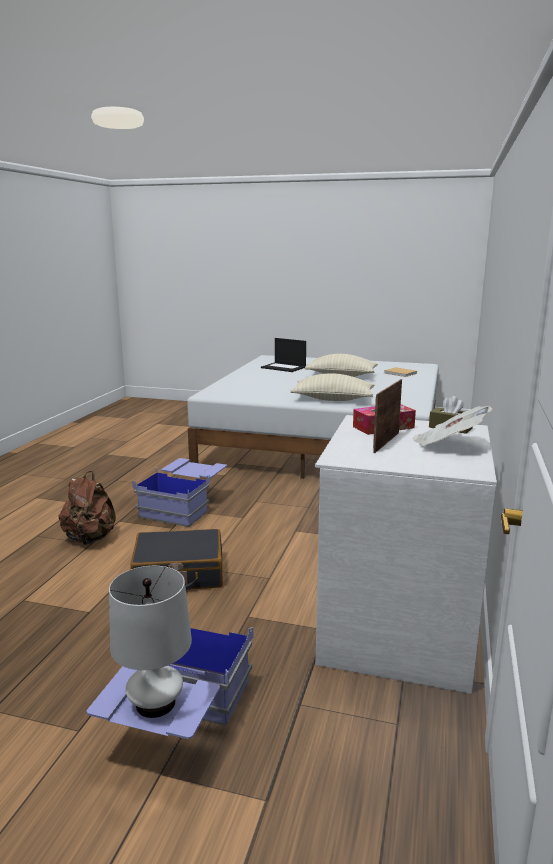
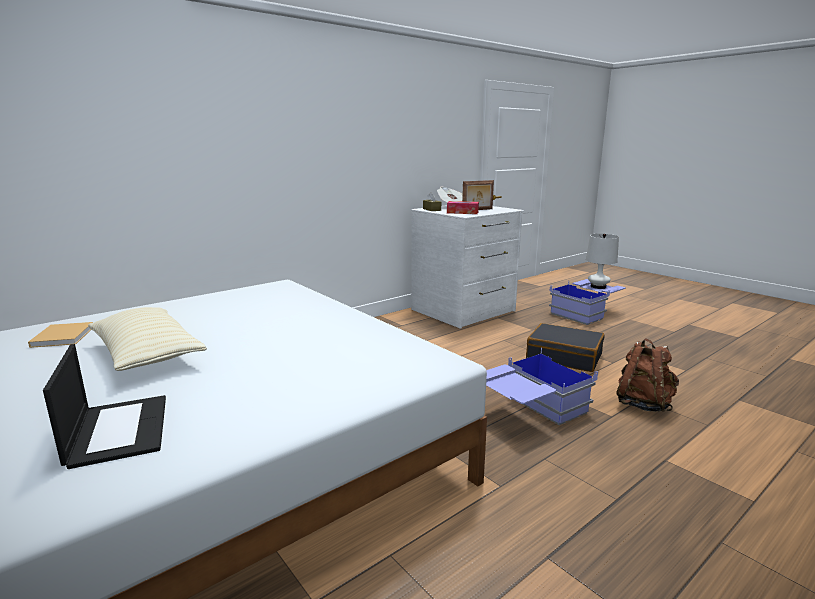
camera: 145 degrees left, 0 degrees up
beige pillow [290,373,375,401] -> none

